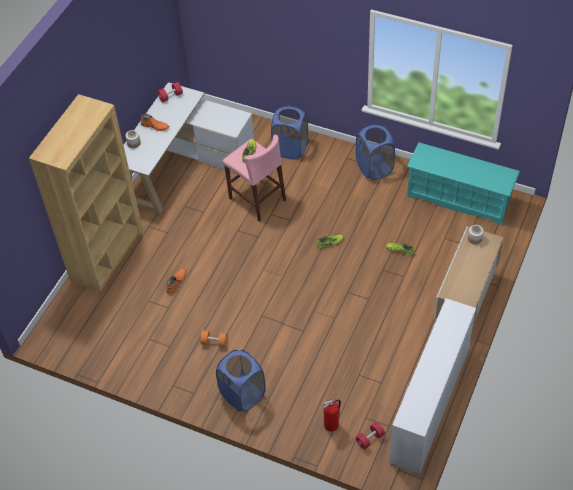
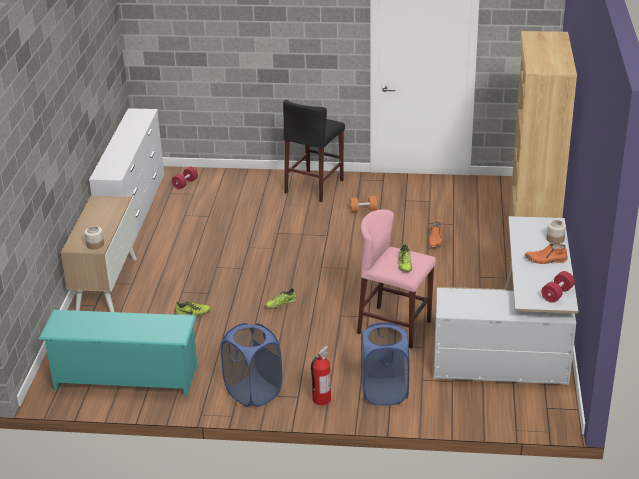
camera: 160 degrees right, 20 degrees down
blue laundry basket [216,350,266,412] -> black stool [283,100,345,202]
fire extinguisher [322,399,341,432] -> fire extinguisher moved to [311,345,331,405]

